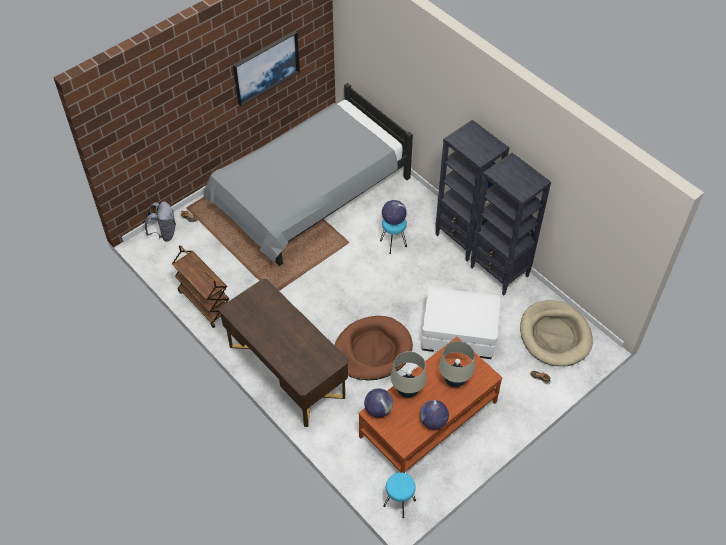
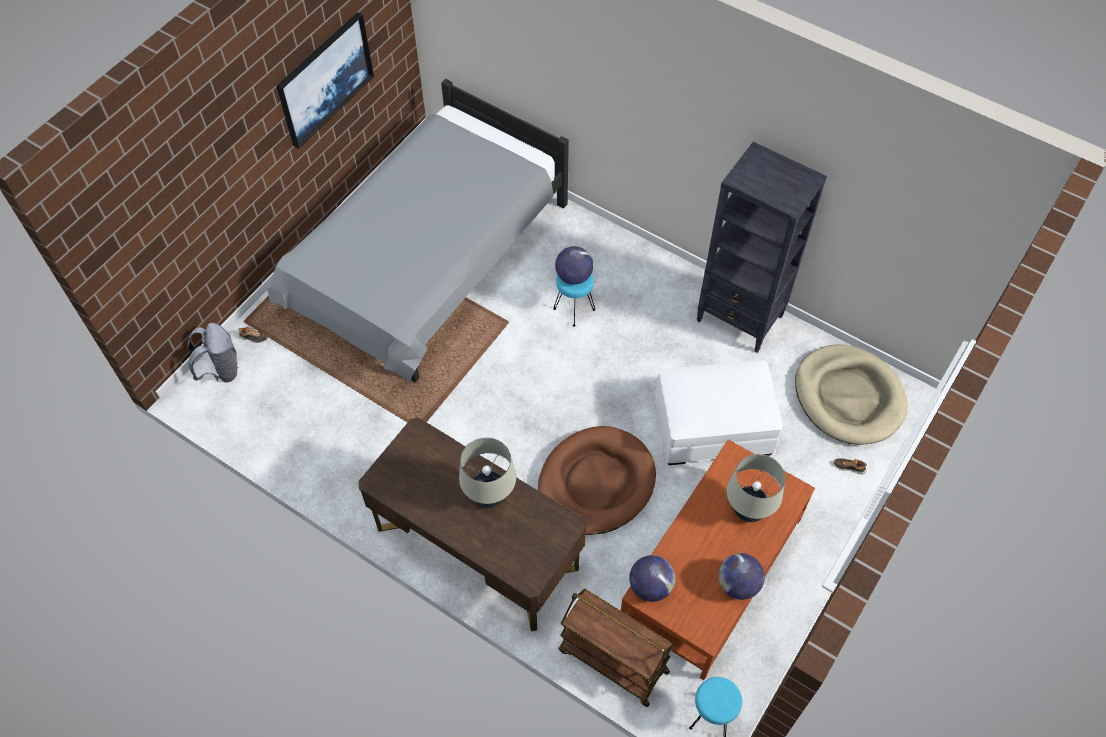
camera: 15 degrees left, 5 degrees up
brown cart [172,245,229,328] -> brown cart moved to [559,588,674,707]
beige table lamp [391,351,427,398] -> beige table lamp moved to [459,437,516,508]
black bookcase [435,120,509,262] -> none

